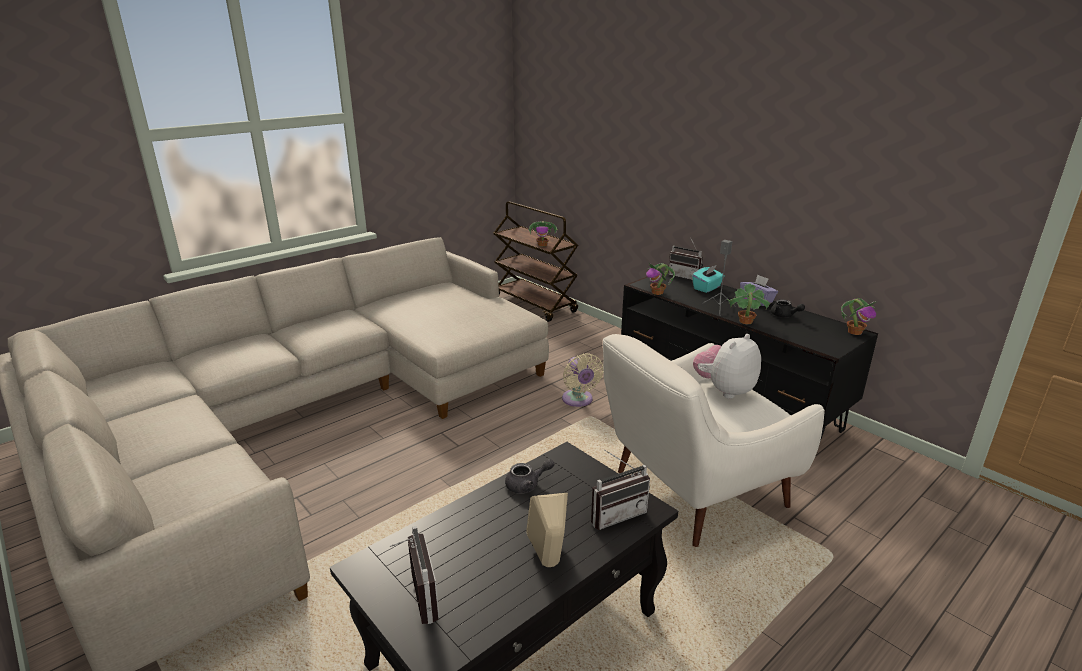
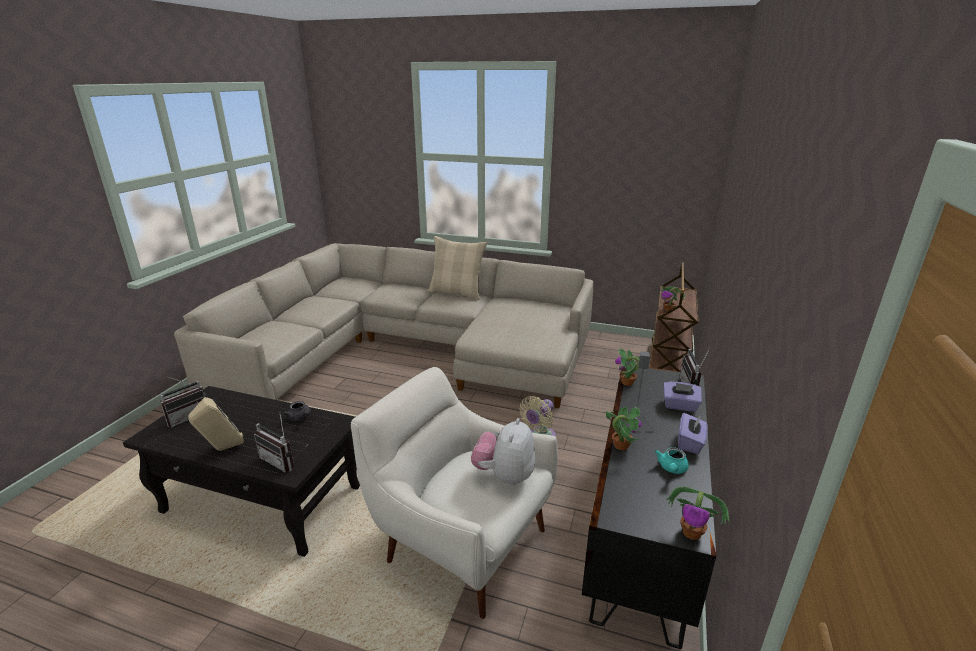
camera: 60 degrees right, 0 degrees up
turquoise tissue box [692,265,725,293] -> purple tissue box [663,382,702,412]
plush toy [693,334,761,399] -> plush toy turned 90 degrees counterclockwise [471,418,535,486]
black teapot [771,299,805,317] -> turquoise teapot [655,447,689,474]
none -> beige pillow [428,236,487,300]

